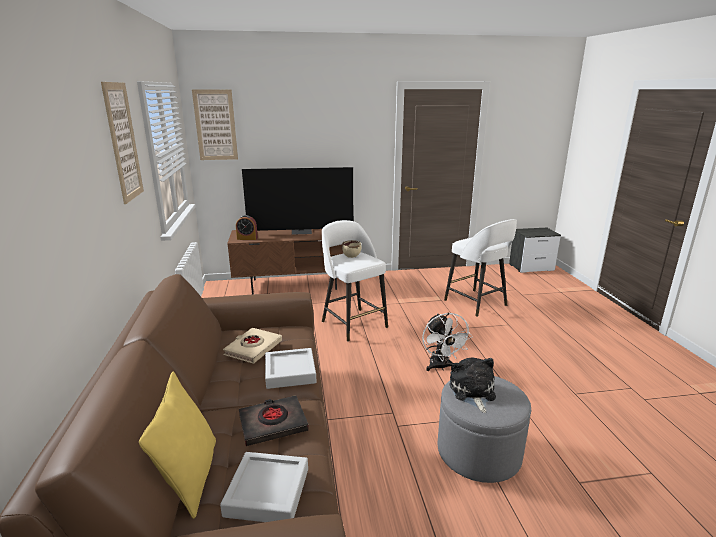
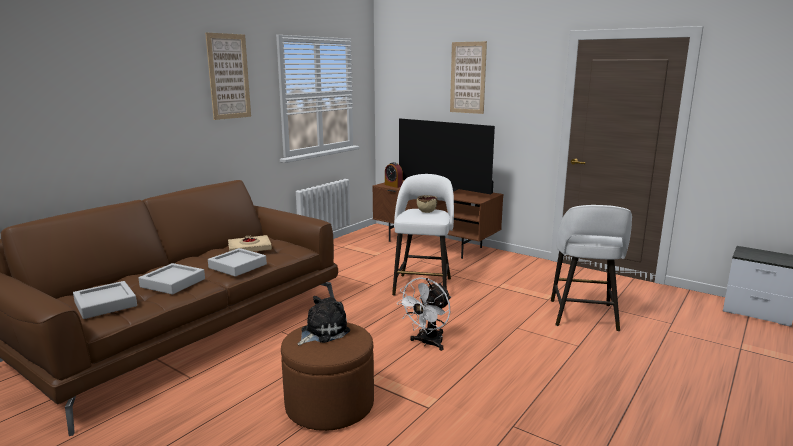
camera: 45 degrees right, 5 degrees down
yellow pillow [139,372,216,519] -> none
picture [192,90,238,160] -> picture moved to [450,41,487,114]
black book [239,395,309,446] -> grey tray [139,263,205,295]
grey ottoman [438,376,531,483] -> brown ottoman [281,322,374,431]

